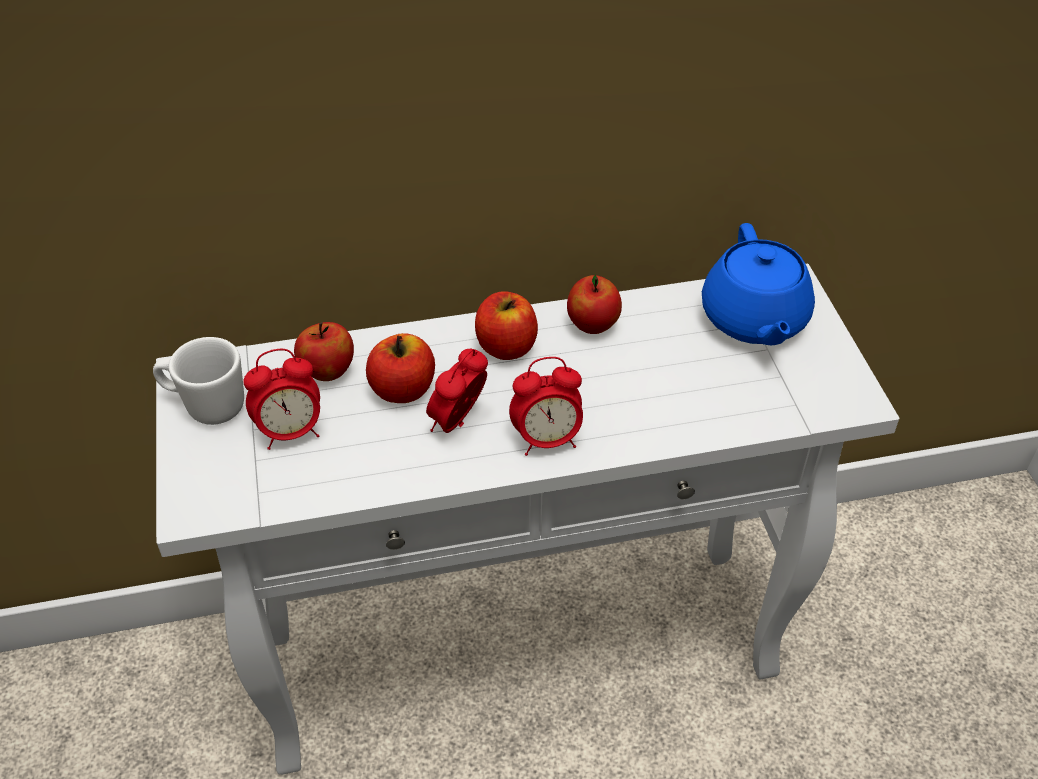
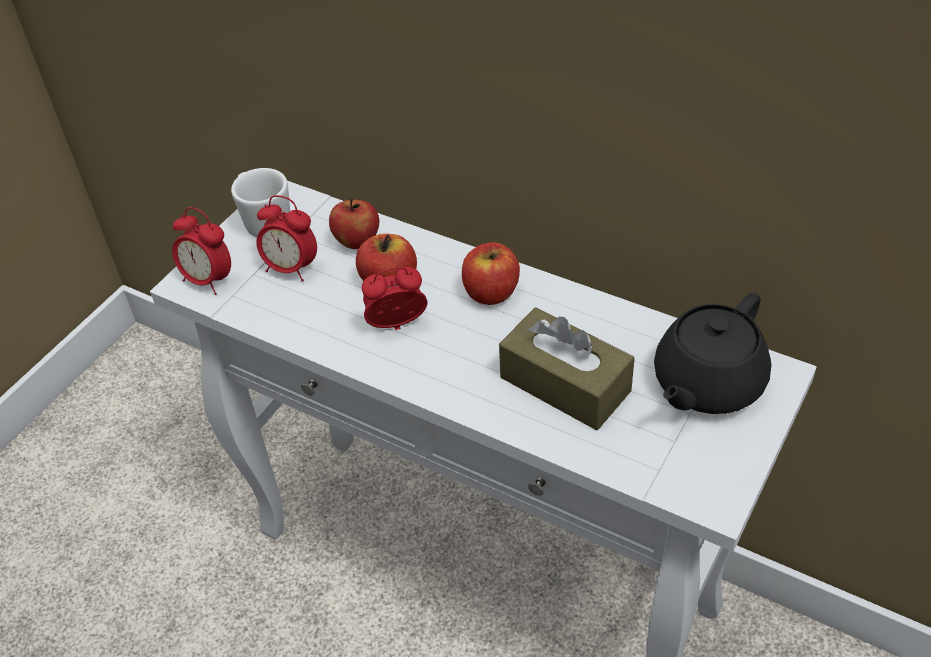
camera: 45 degrees right, 0 degrees up
alarm clock [509,357,583,456] -> alarm clock moved to [172,207,231,295]
apple [567,275,622,334] -> none
blue teapot [702,223,815,345] -> black teapot [654,293,771,414]
none -> brown tissue box [499,307,635,430]

